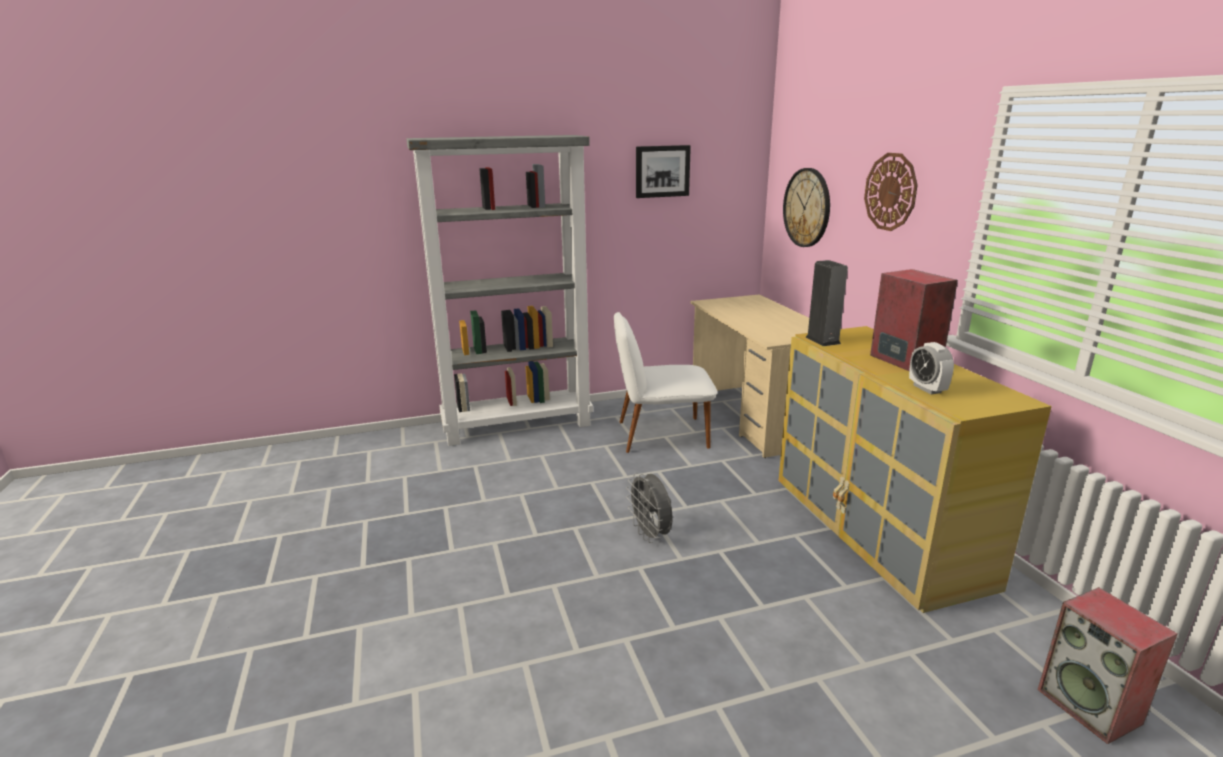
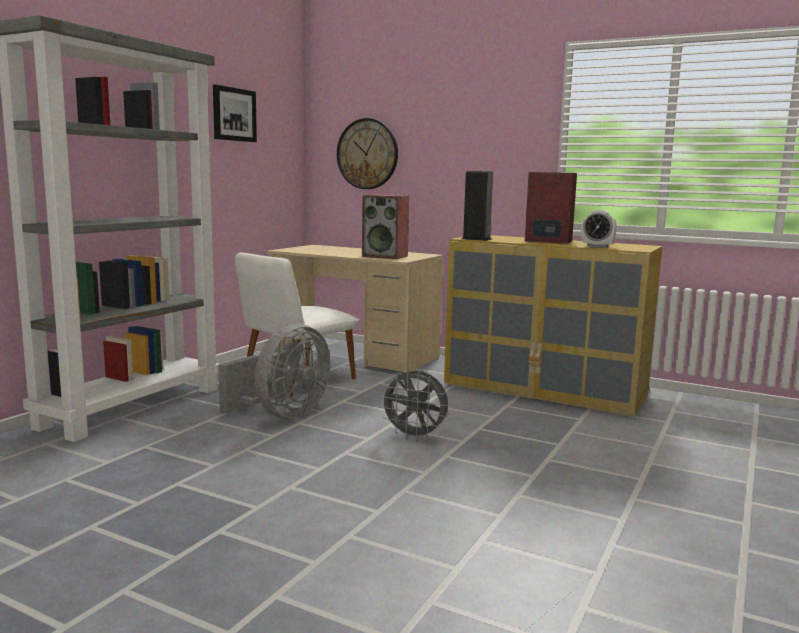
camera: 45 degrees left, 10 degrees down
wall clock [864,153,918,231] -> none
speaker [1038,587,1178,744] -> speaker moved to [362,195,409,259]
none -> grey fan [218,324,330,419]

